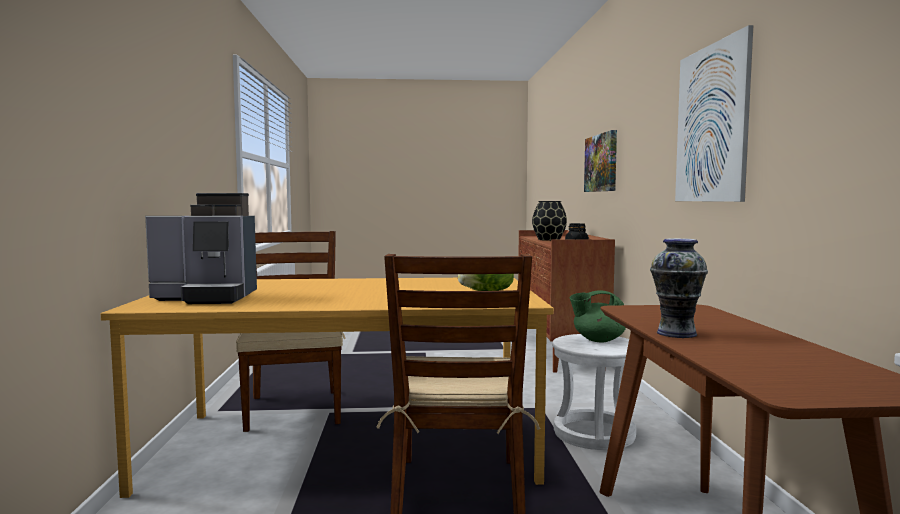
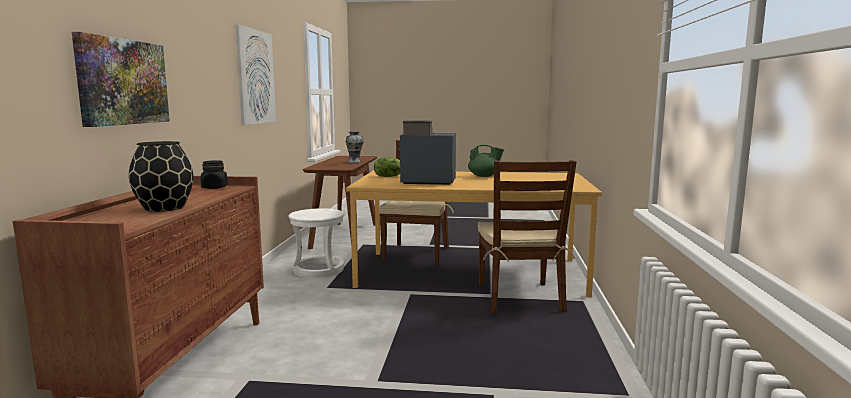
camera: 170 degrees left, 5 degrees up
coffee machine [145,193,257,304] -> coffee machine moved to [400,121,456,185]
green teapot [570,291,626,343] -> green teapot moved to [468,145,504,177]

